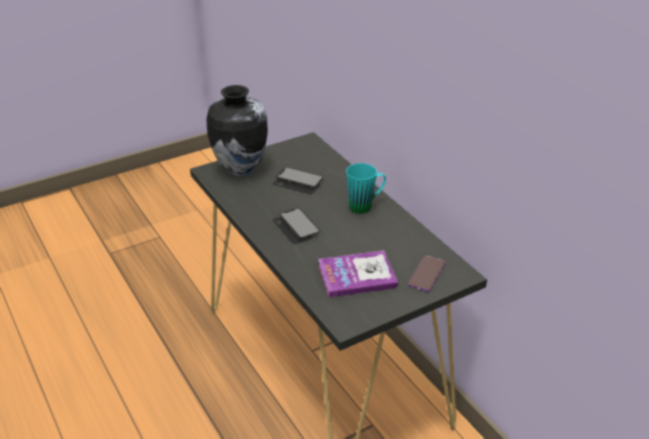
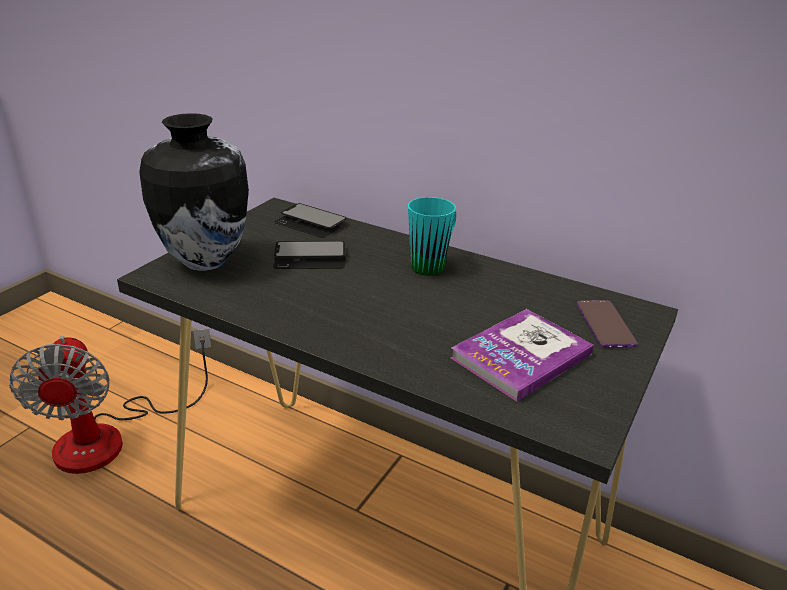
camera: 30 degrees left, 5 degrees down
phone [273,208,320,244] -> phone moved to [274,203,347,238]
none -> fan [9,329,211,474]

